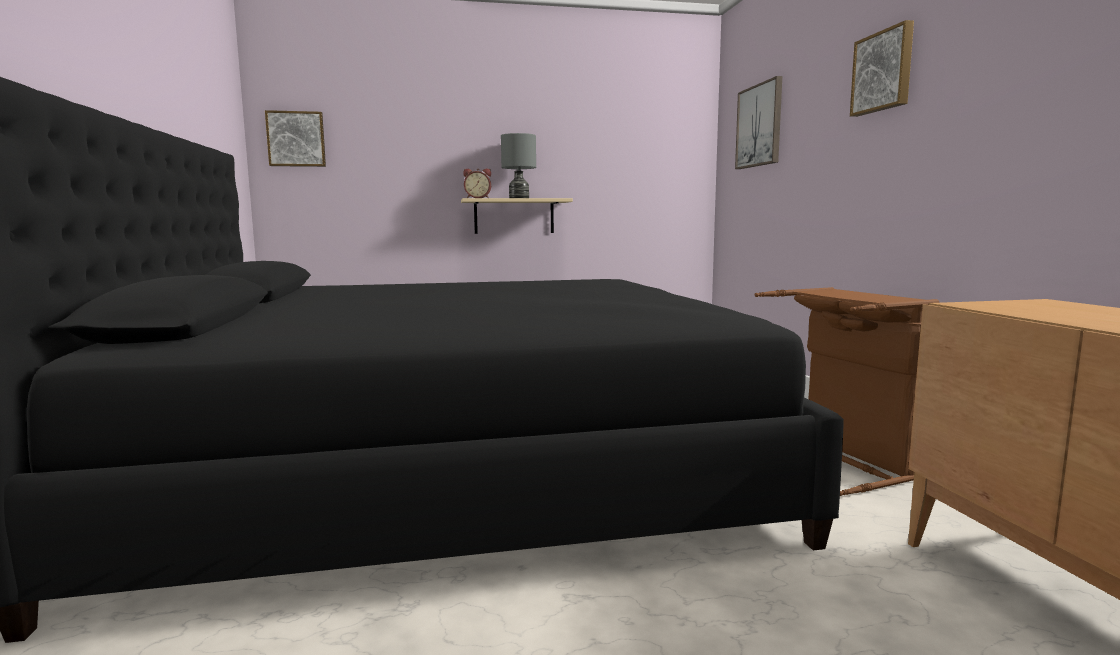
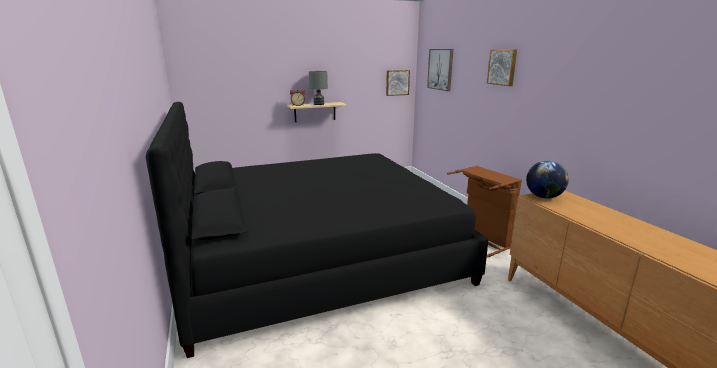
camera: 10 degrees left, 10 degrees up
picture [265,110,326,167] -> picture moved to [386,70,410,96]
none -> globe [526,160,569,199]

